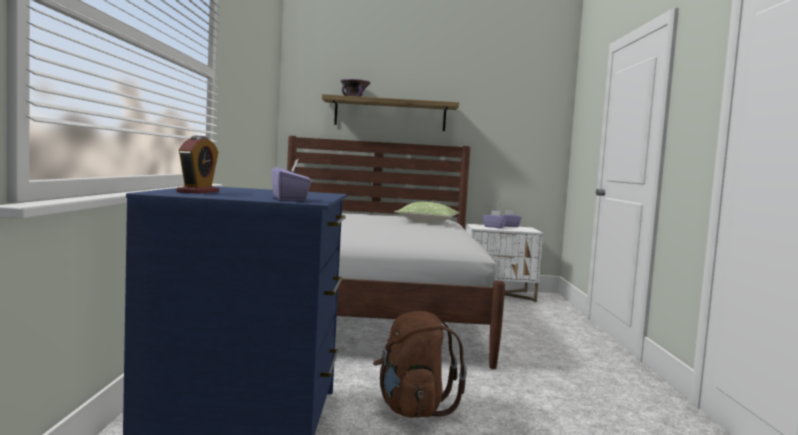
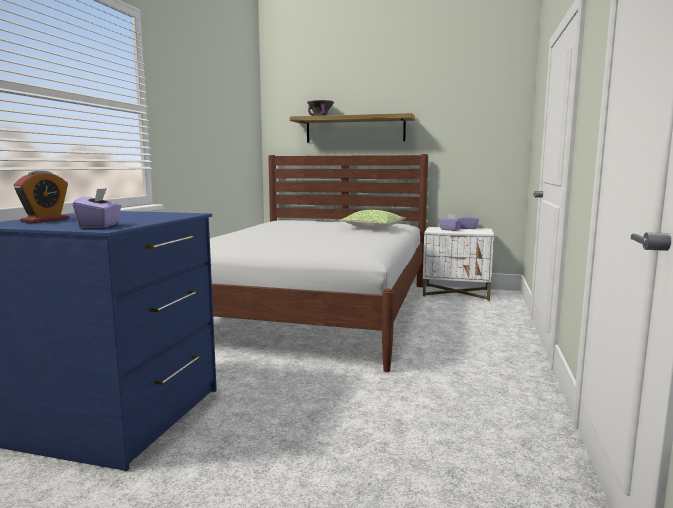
camera: 15 degrees right, 5 degrees up
brown backpack [373,311,467,418] -> none

